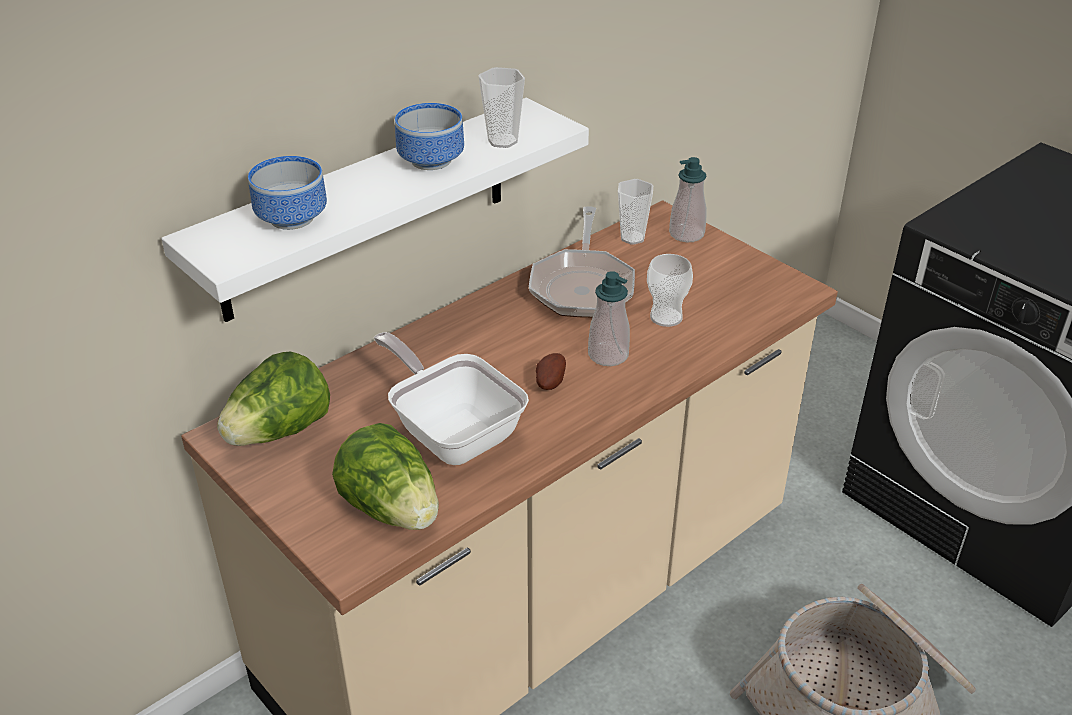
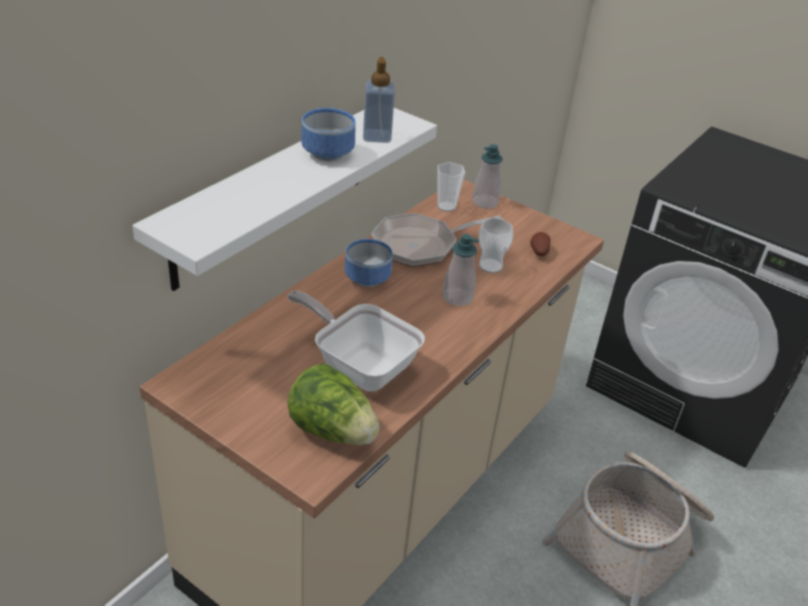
camera: 15 degrees left, 0 degrees up
lettuce [217,352,330,446] -> none
bowl [248,156,327,230] -> bowl moved to [345,239,393,287]
cup [478,67,525,148] -> soap dispenser [363,57,395,143]
frying pan [529,206,635,318] -> frying pan turned 75 degrees clockwise [372,213,502,267]
potato [536,353,566,390] -> potato moved to [530,232,550,256]

